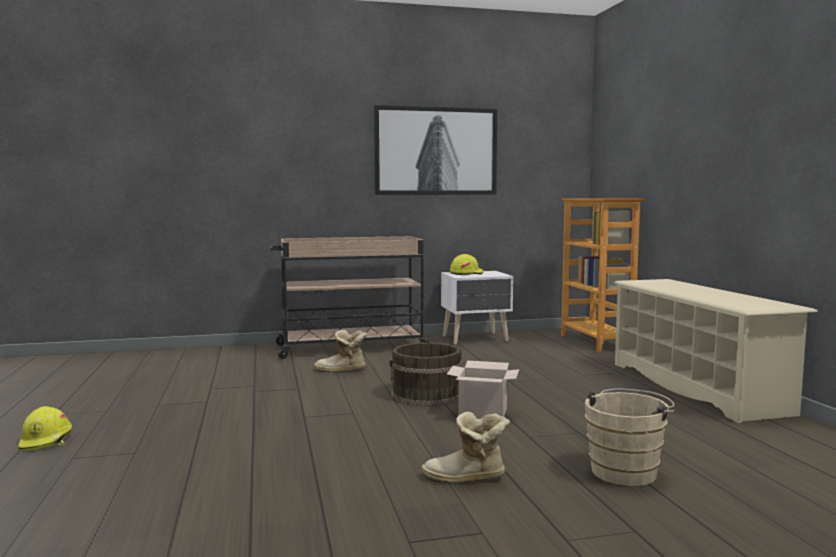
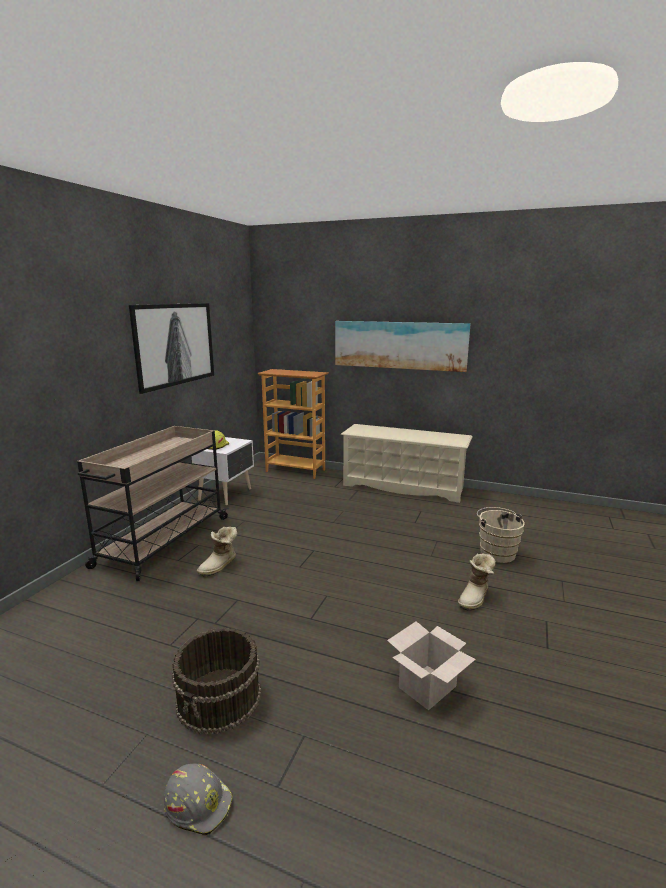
camera: 55 degrees left, 10 degrees up
yellow hard hat [18,406,72,451] -> grey hard hat [164,764,233,836]
brown bucket [389,343,463,405] -> brown bucket moved to [172,628,261,735]
cardboard box [447,361,519,419] -> cardboard box moved to [387,621,476,711]
none -> picture [335,321,470,372]

